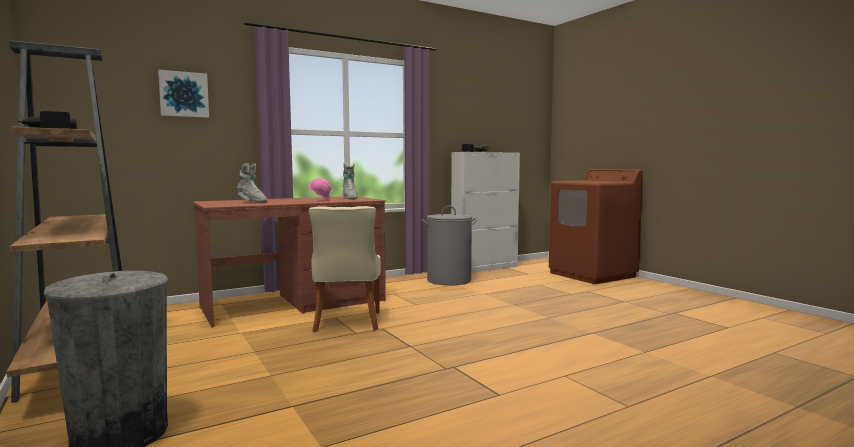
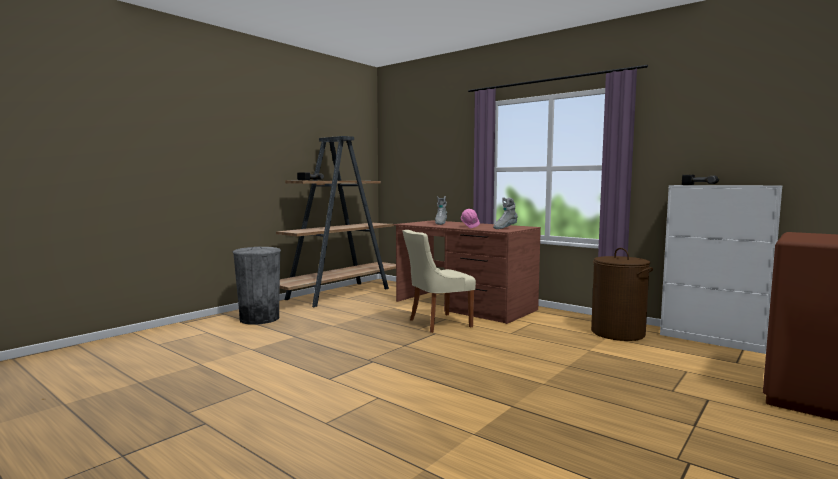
camera: 70 degrees right, 0 degrees up
picture [158,70,209,118] -> none
grey laundry basket [422,206,477,286] -> brown laundry basket [591,248,653,341]

